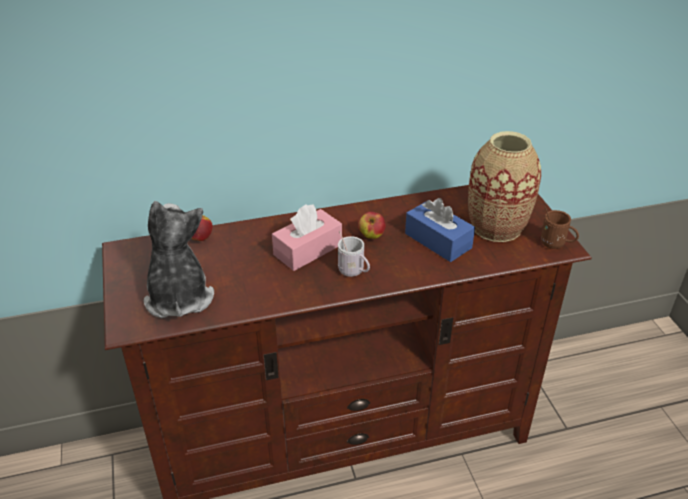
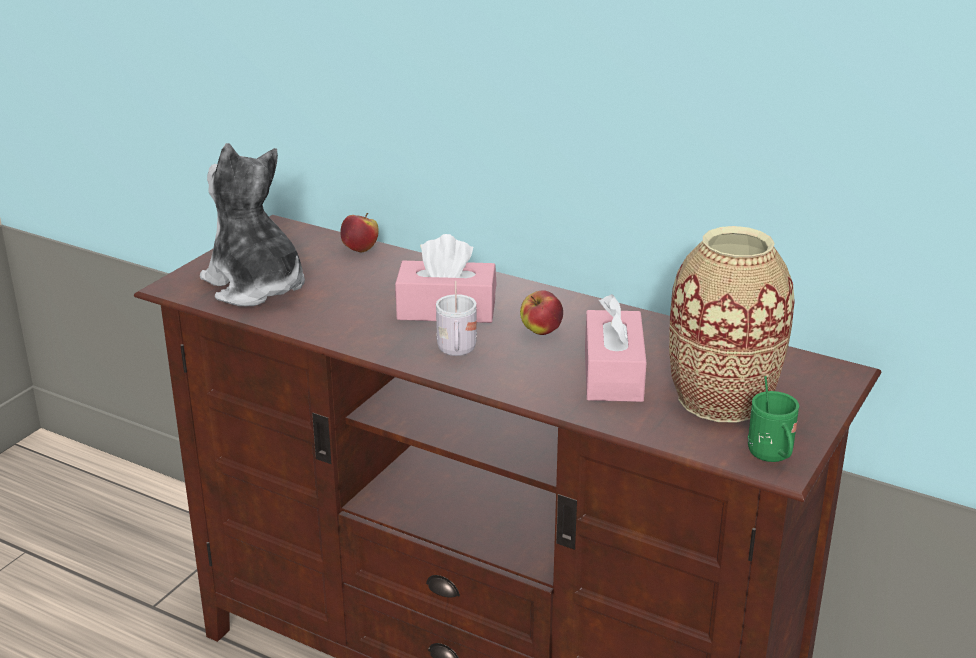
camera: 45 degrees right, 10 degrees down
plush toy [144,201,214,318] -> plush toy turned 75 degrees counterclockwise [200,143,305,306]
blue tissue box [405,198,475,262] -> pink tissue box [585,294,647,402]
brown mug [541,206,579,249] -> green mug [748,376,799,462]

